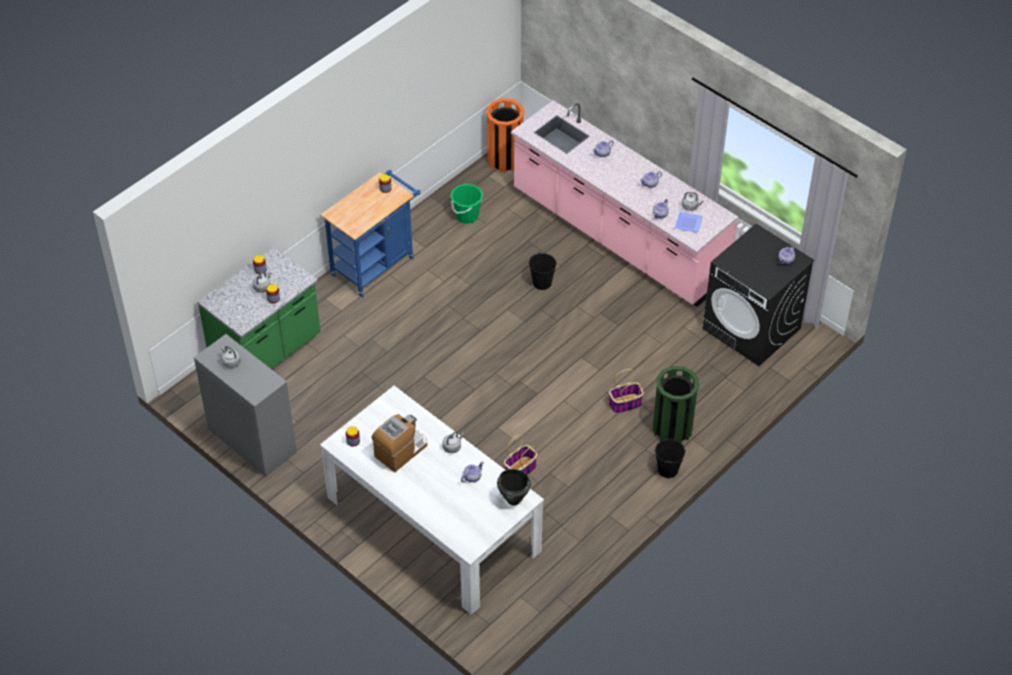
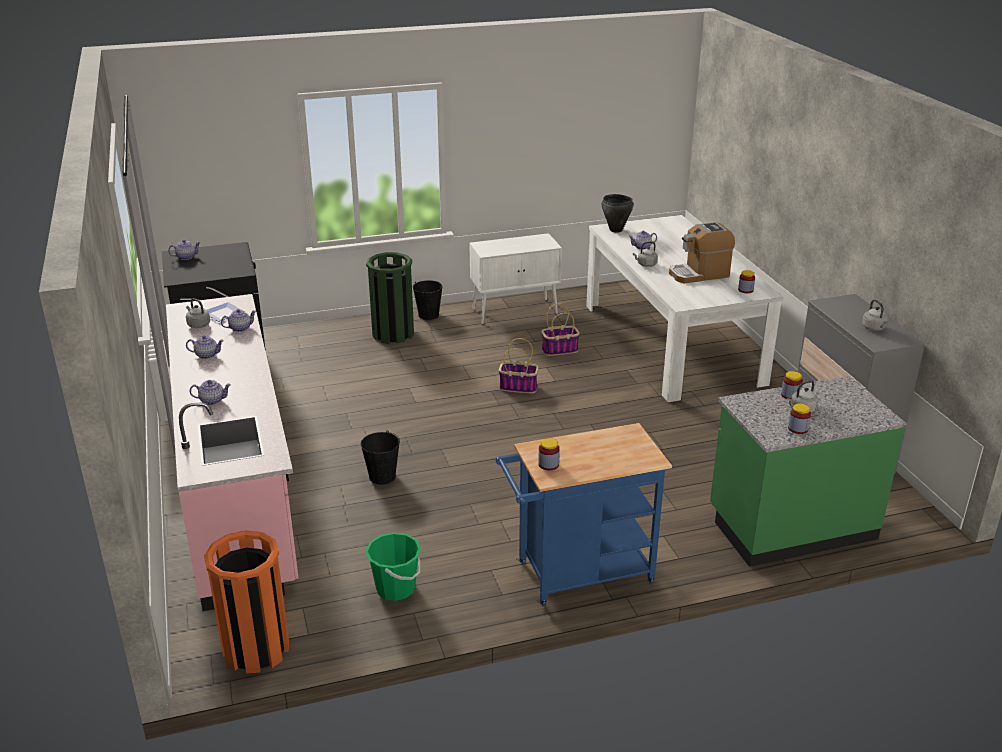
camera: 150 degrees left, 20 degrees down
basket [609,369,644,413] -> basket moved to [499,338,538,393]
none -> white cabinet [469,233,562,324]

